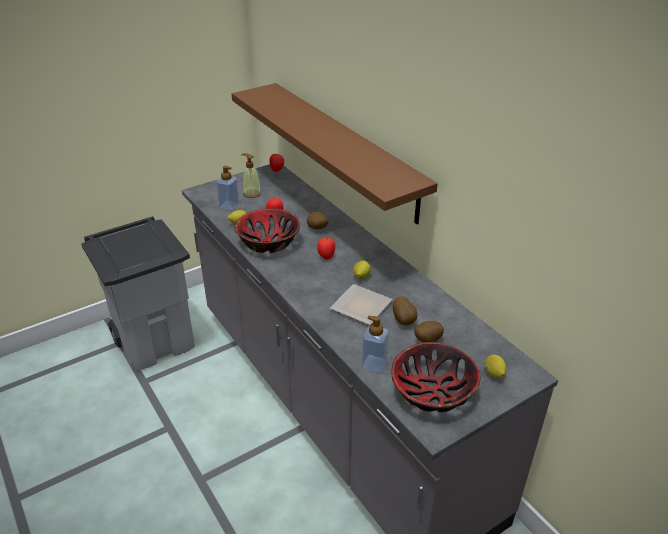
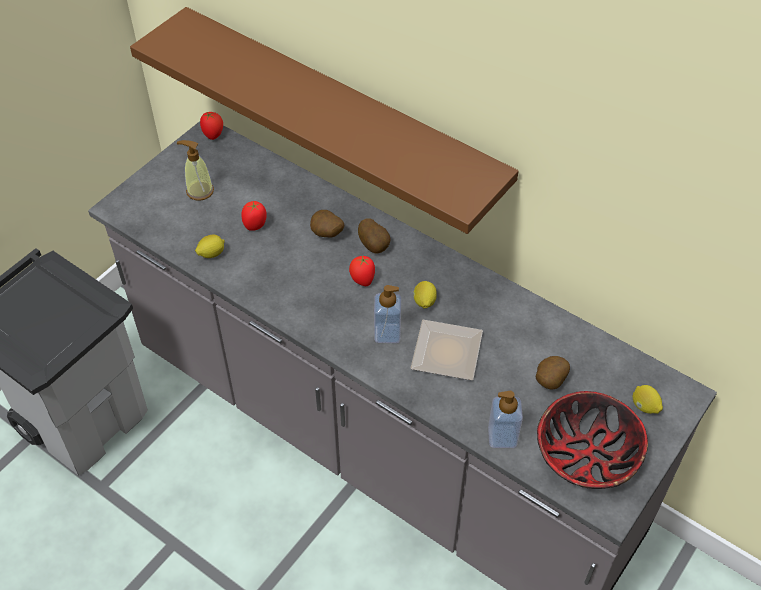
camera: 20 degrees left, 15 degrees up
soap dispenser [217,166,239,210] -> soap dispenser moved to [374,285,401,343]
bowl [234,208,300,253] -> none
potato [393,296,417,325] -> potato moved to [358,218,391,253]

